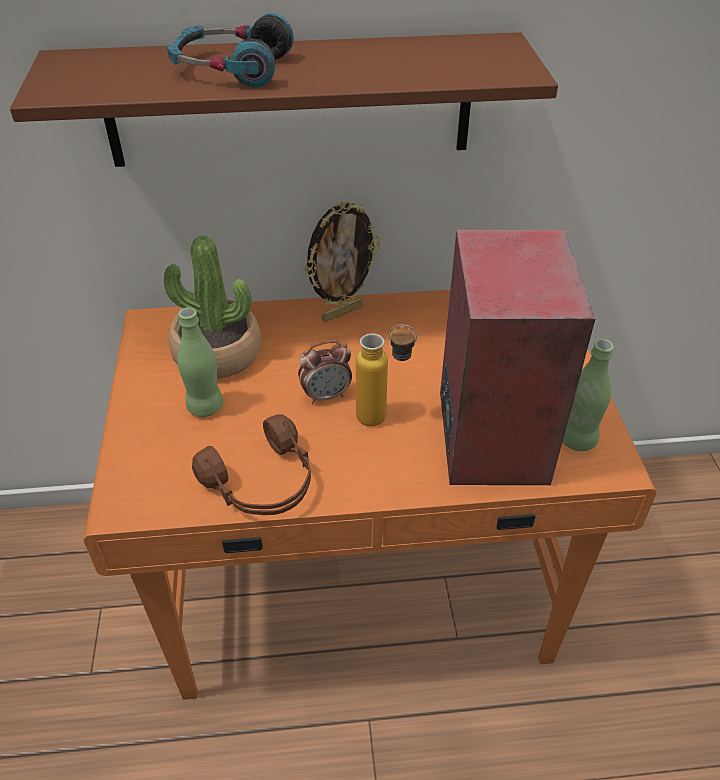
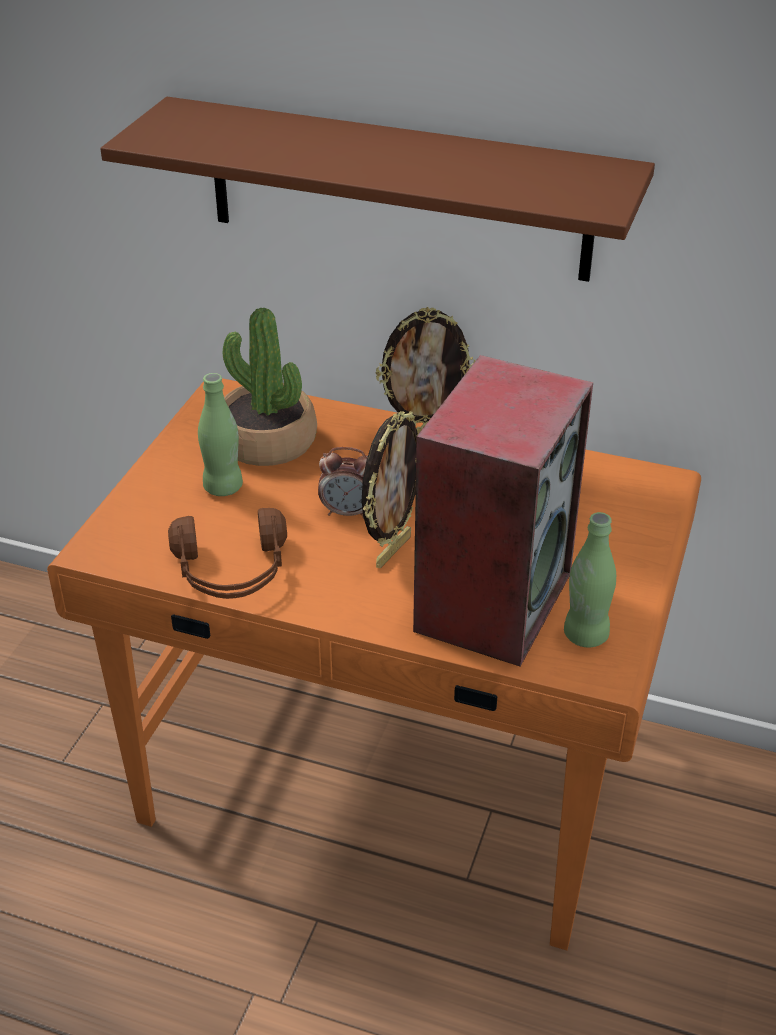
camera: 25 degrees right, 5 degrees down
headphones [167,13,294,88] -> none
bottle [356,324,417,426] -> picture frame [362,411,418,568]

